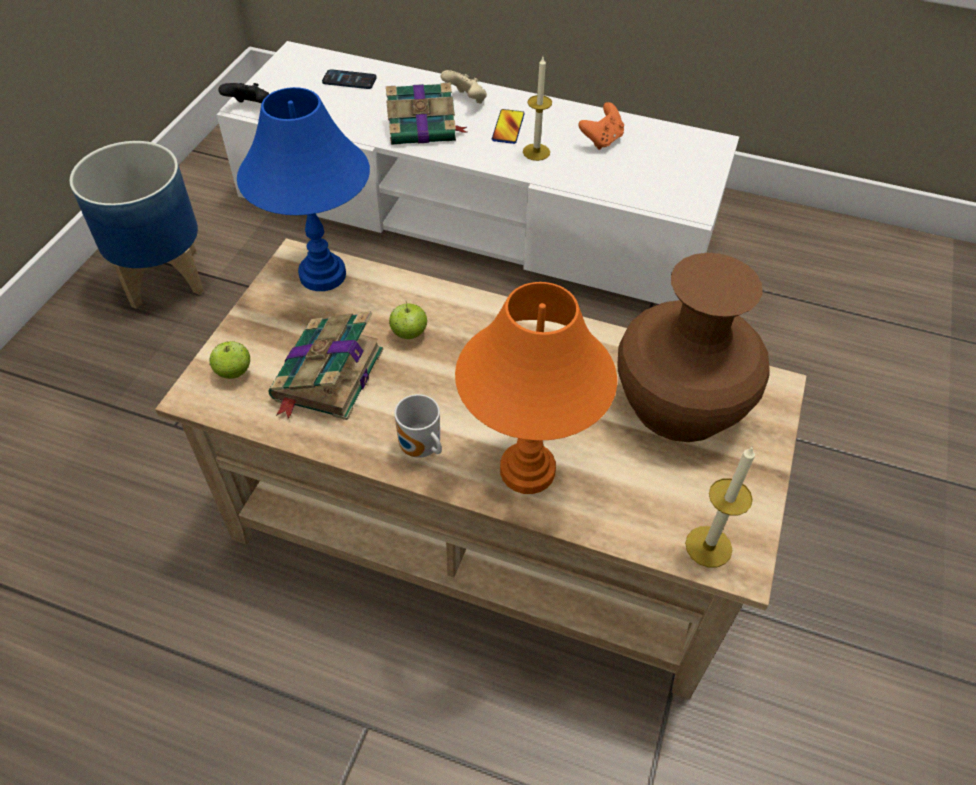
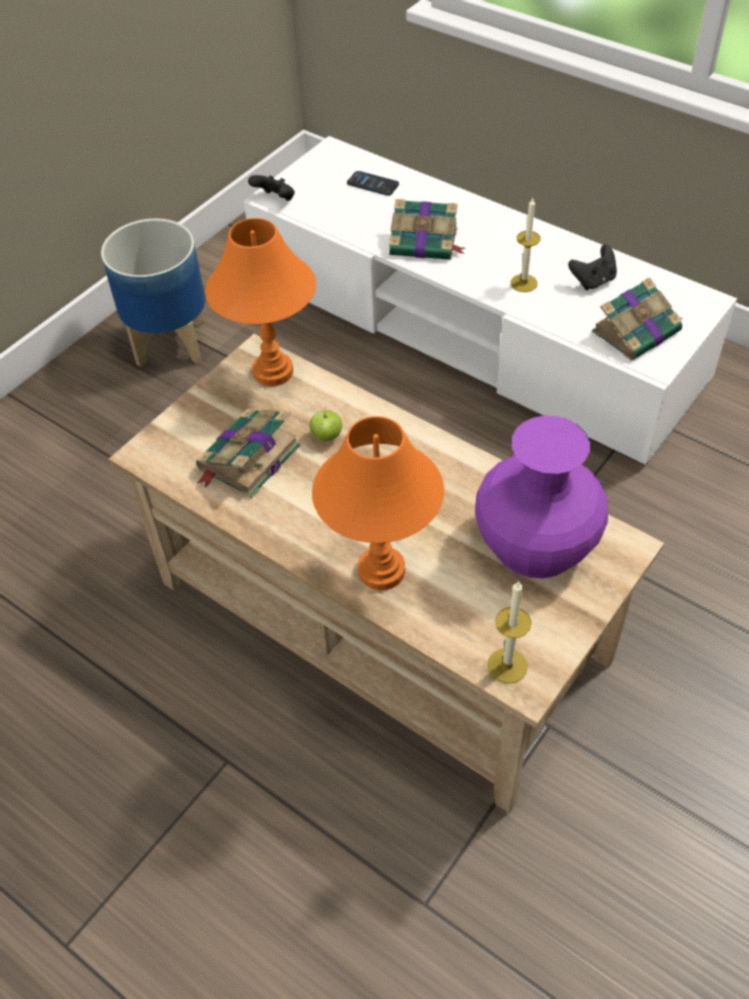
camera: 20 degrees right, 0 degrees up
apple [209,341,250,379] -> none
blue table lamp [237,87,370,291] -> orange table lamp [205,218,316,386]
mug [394,394,442,458] -> none
beige game controller [441,70,487,104] -> none
phone [492,109,525,144] -> none
orange game controller [578,102,624,150] -> black game controller [568,245,617,290]
brown vase [617,253,770,442] -> purple vase [475,415,608,578]
none -> book [592,277,682,360]

